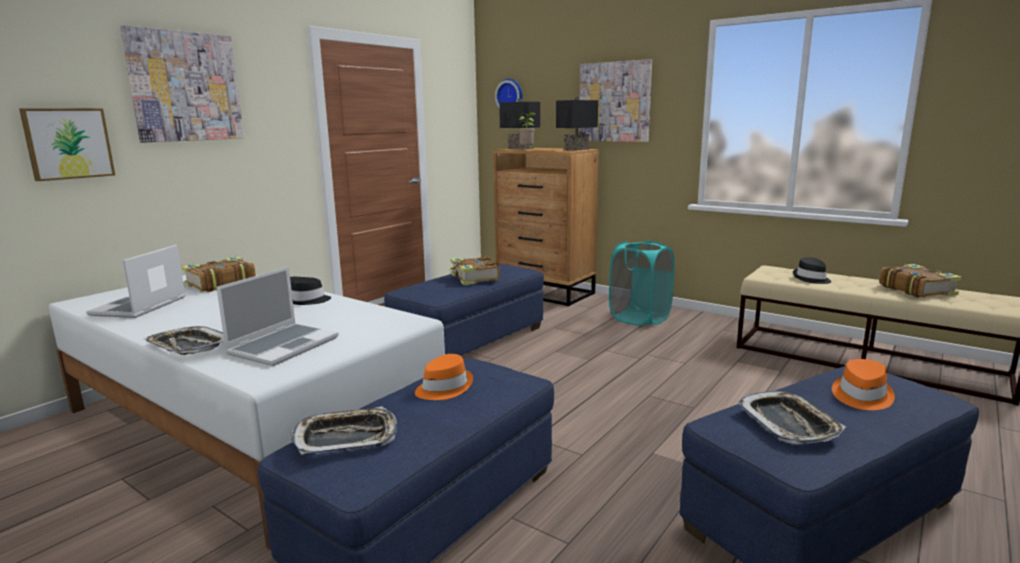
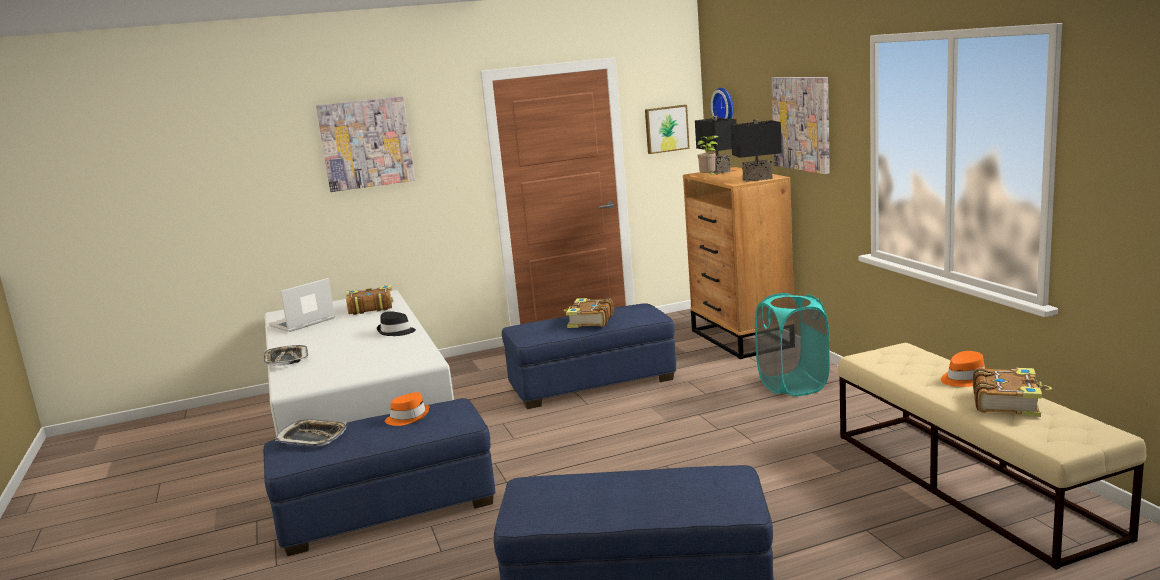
camera: 35 degrees right, 0 degrees up
picture [19,108,115,181] -> picture moved to [645,105,690,154]
laptop [216,267,339,366] -> none
tray [737,391,846,445] -> none
black hat [793,257,831,284] -> none
orange hat [832,359,895,410] -> orange hat moved to [941,351,989,387]

